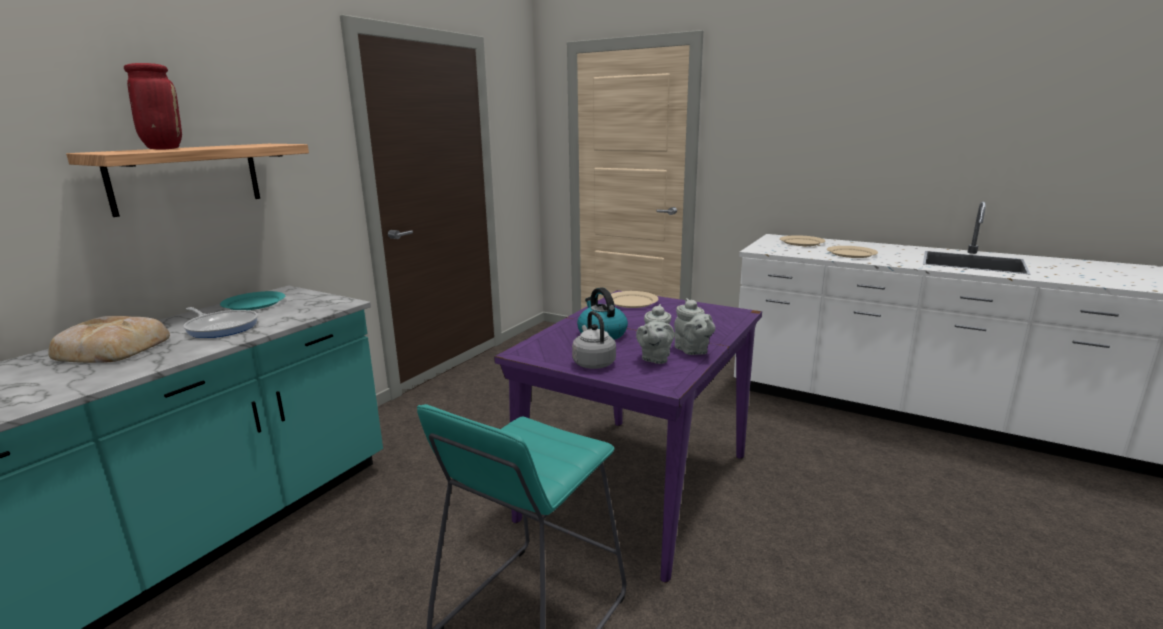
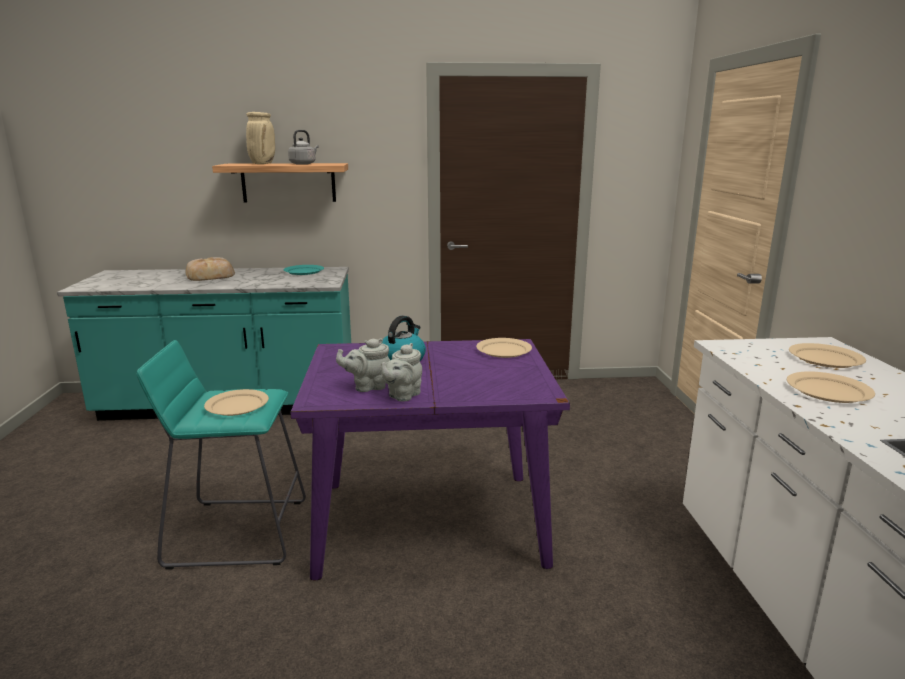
camera: 55 degrees right, 0 degrees up
red vase [124,63,182,150] -> beige vase [246,112,275,164]
frying pan [183,307,258,338] -> none
grey kettle [572,311,616,369] -> grey kettle moved to [288,130,319,165]
none -> beige plate [204,389,269,416]

